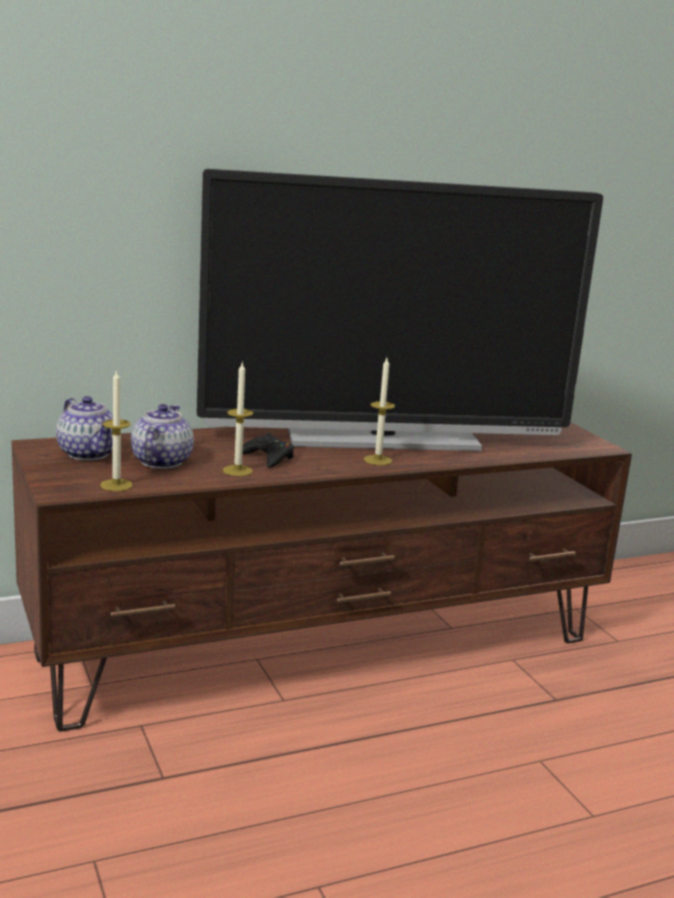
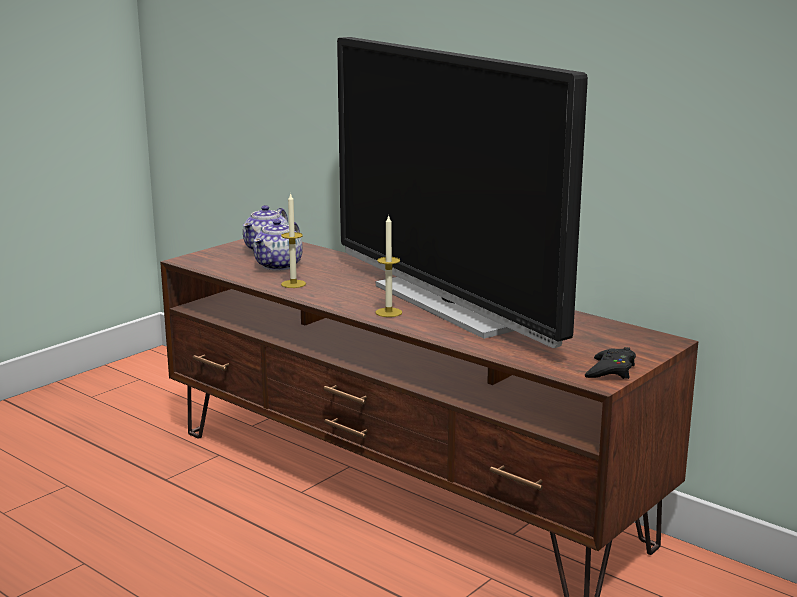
camera: 65 degrees right, 0 degrees up
candle [100,369,133,491] -> none
teapot [131,404,194,469] -> teapot turned 135 degrees clockwise [253,219,303,271]
black game controller [242,433,294,468] -> black game controller moved to [585,347,636,379]

